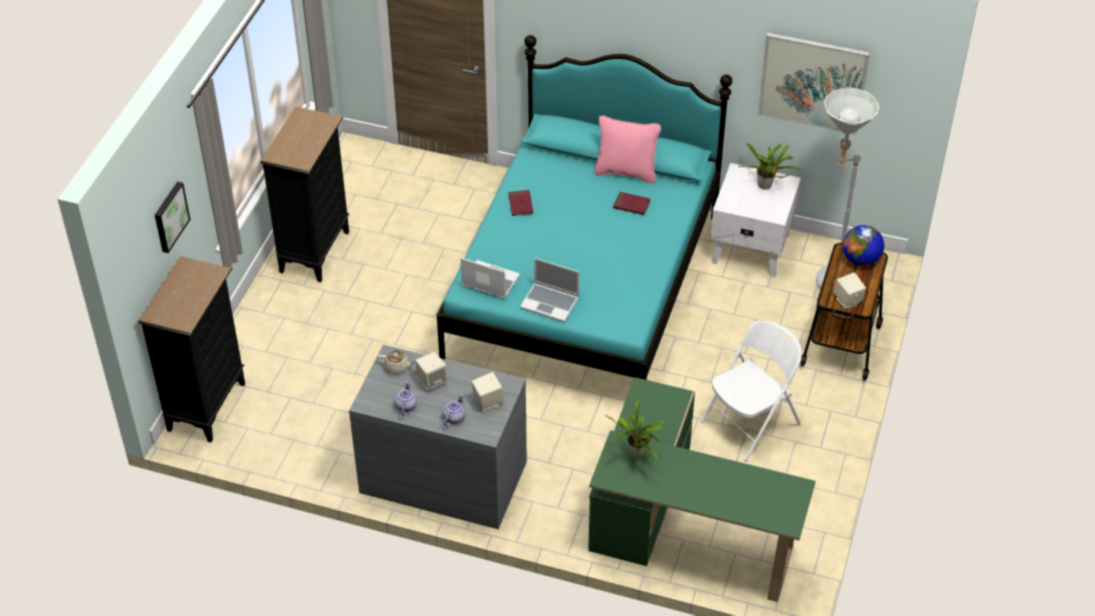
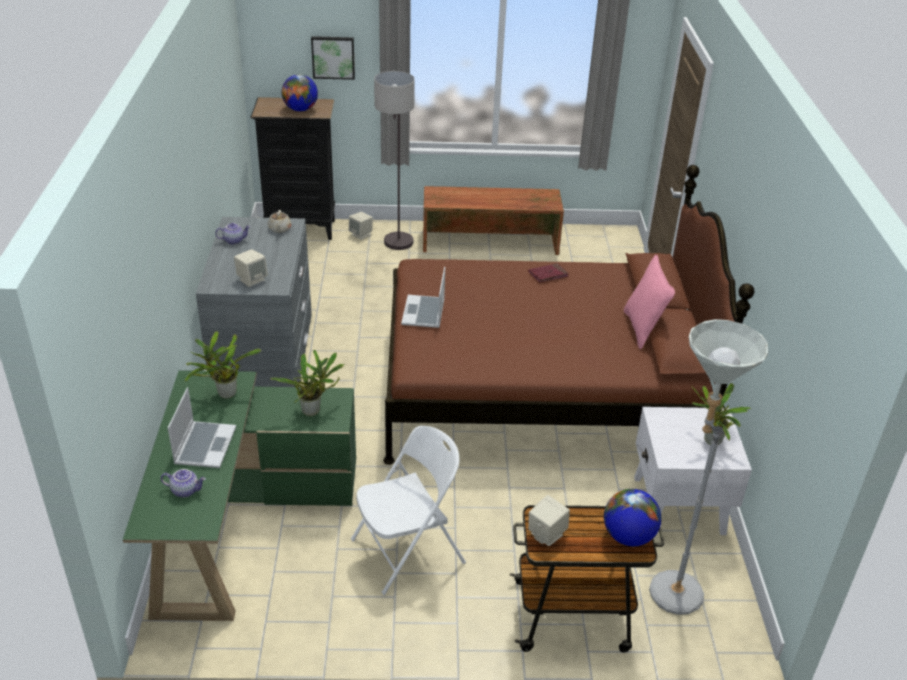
camera: 70 degrees right, 10 degrees down
black dresser [260,106,350,282] -> brown bench [423,186,564,255]
beige speaker [416,352,448,391] -> beige speaker moved to [349,212,373,240]
turquoise bed [437,35,732,380] -> brown bed [383,165,754,465]
teapot [443,395,465,426] -> teapot moved to [161,469,206,498]
laptop [461,258,520,299] -> laptop moved to [168,387,236,468]
red book [613,192,651,215] -> none
white chair [700,321,802,462] -> white chair turned 60 degrees counterclockwise [351,426,466,595]
picture [757,33,870,135] -> none
none -> potted plant [270,350,345,416]
none -> globe [282,74,318,111]
none -> grey floor lamp [374,71,415,250]

